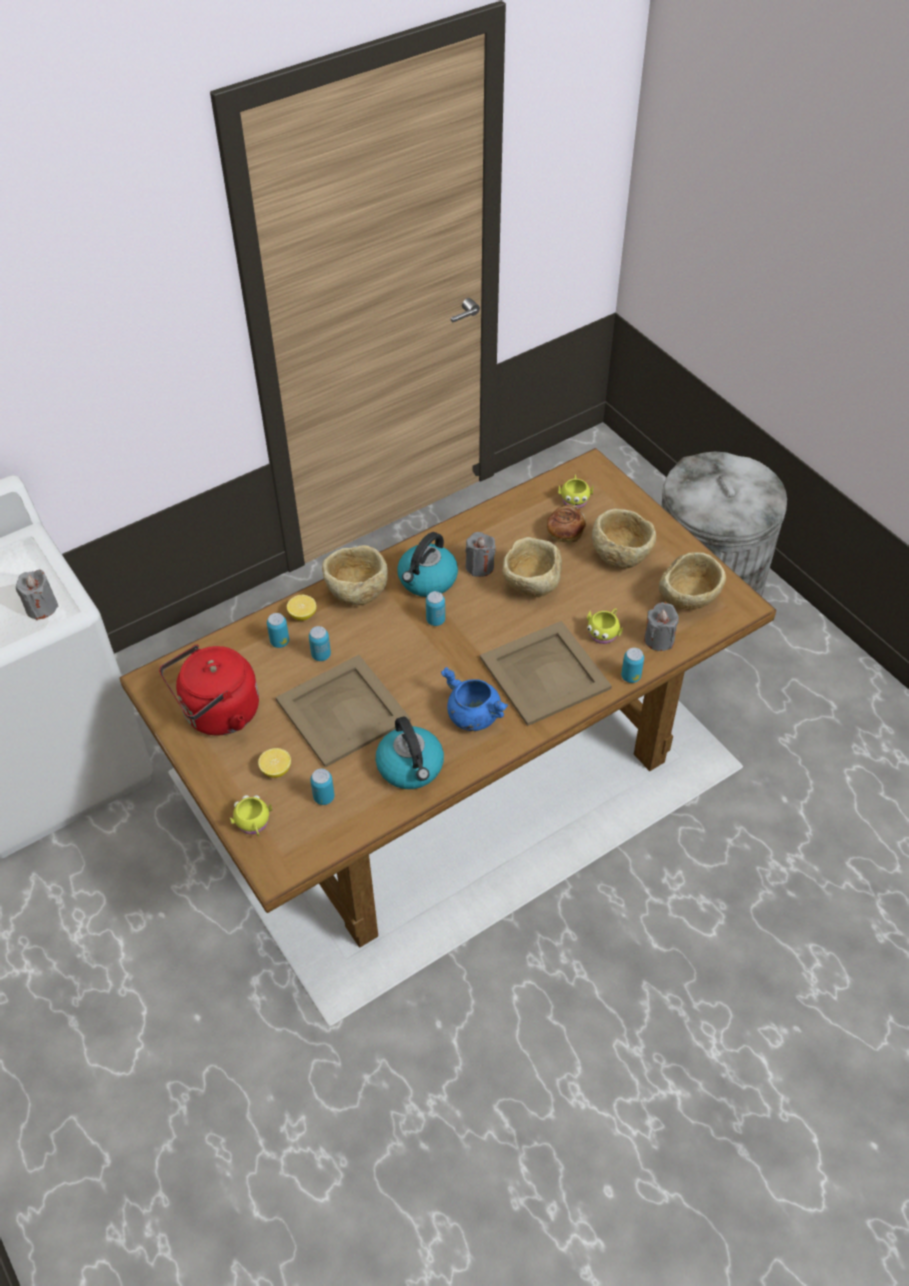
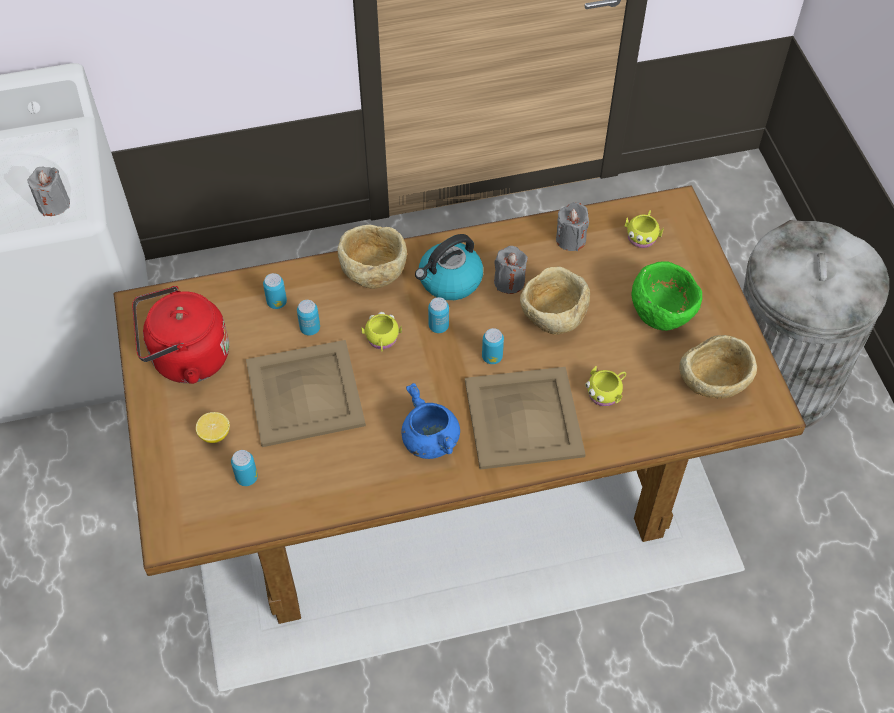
camera: 20 degrees right, 5 degrees up
yellow mug [230,795,272,836] -> yellow mug moved to [361,312,402,352]
lemon [287,595,317,621] -> none
kettle [375,716,444,789] -> none
bread [547,505,586,542] -> none
beige bowl [592,509,656,569] -> green bowl [631,261,702,331]
can [621,648,644,683] -> can moved to [482,328,504,364]
grey candle [644,602,679,651] -> grey candle moved to [556,202,589,251]

